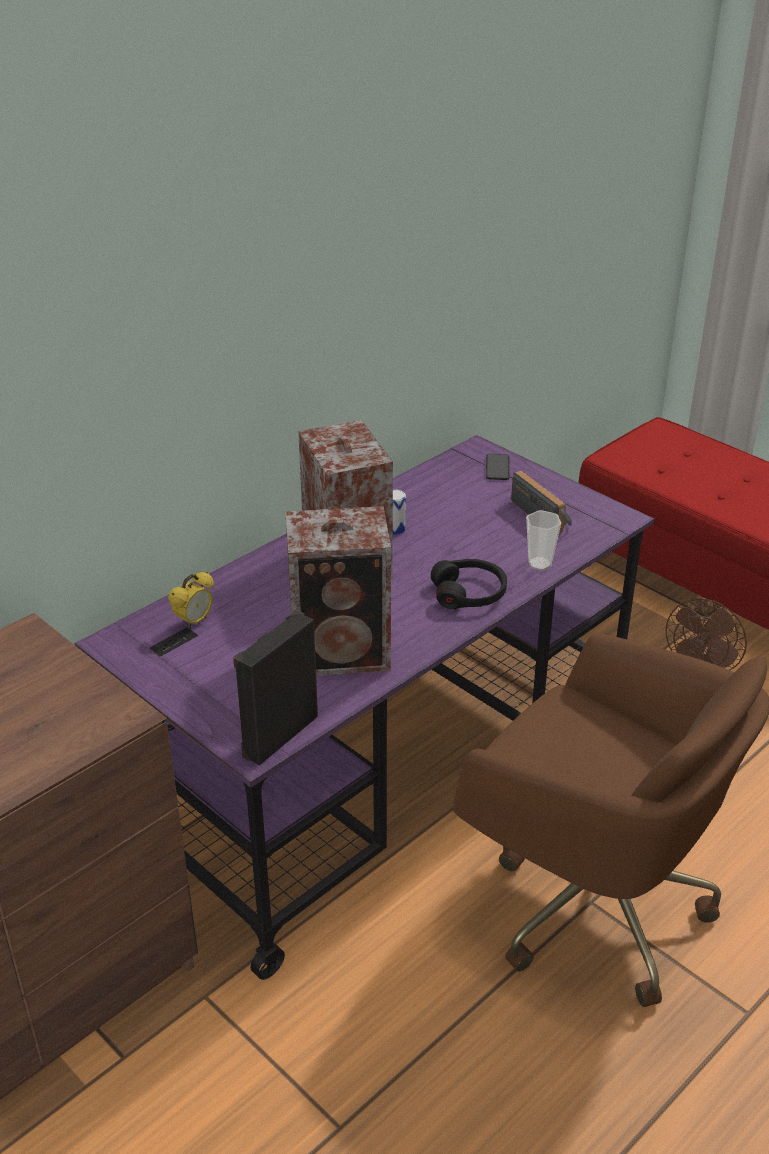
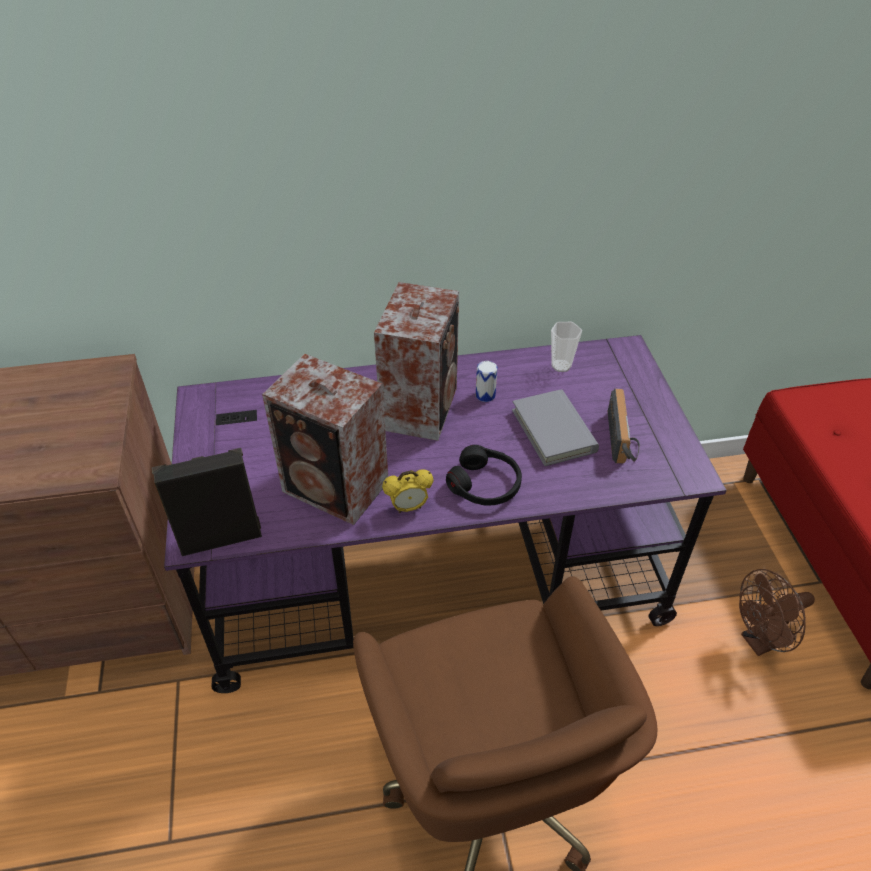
camera: 35 degrees right, 10 degrees up
alarm clock [168,572,214,629] -> alarm clock moved to [382,469,434,513]
phone [486,454,510,480] -> none
cup [526,510,561,571] -> cup moved to [551,322,582,372]
none -> grey book [512,389,599,466]

